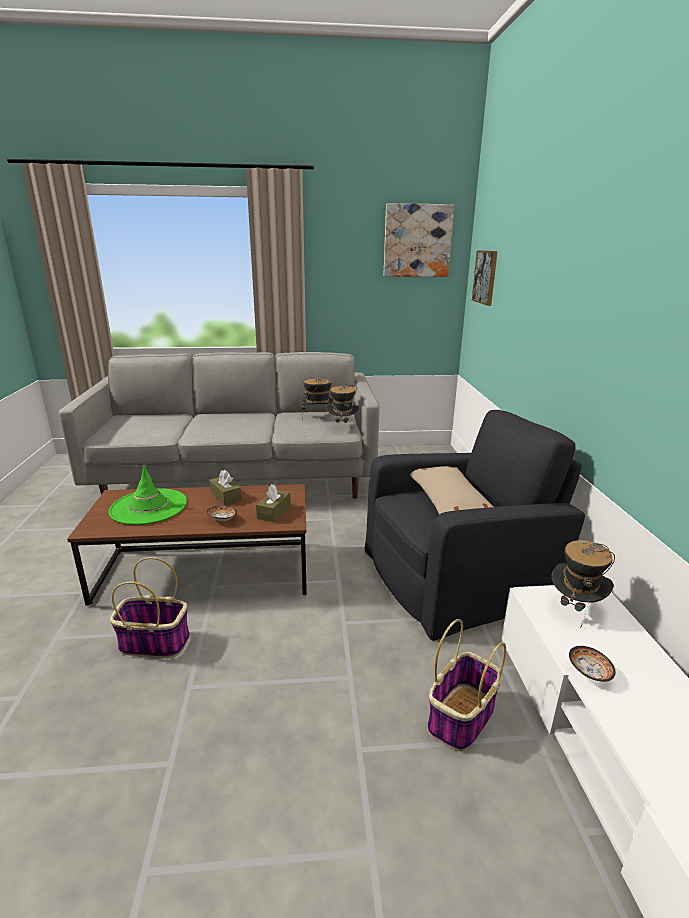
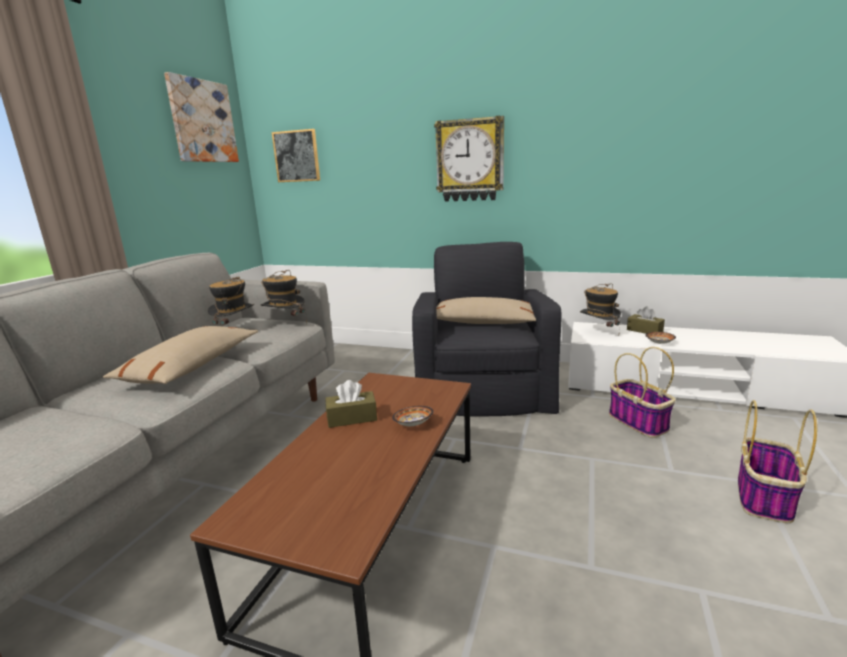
camera: 65 degrees left, 5 degrees down
green hat [109,465,187,525] -> none
basket [110,557,190,658] -> basket moved to [738,400,817,523]
brown tissue box [256,484,291,522] -> brown tissue box moved to [627,306,665,334]
none -> beige pillow [103,326,258,384]
none -> wall clock [434,116,504,201]

